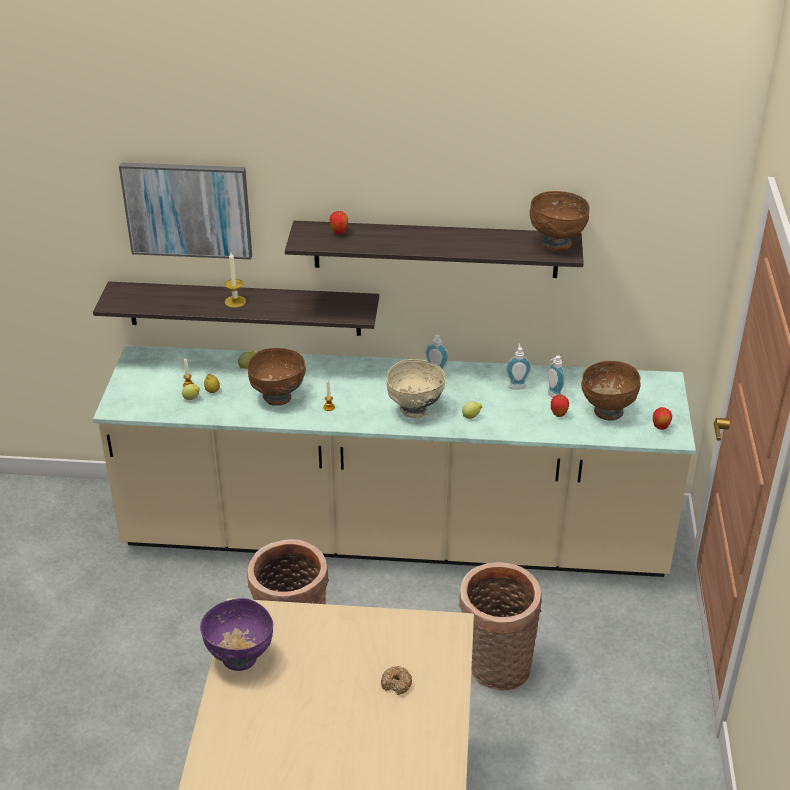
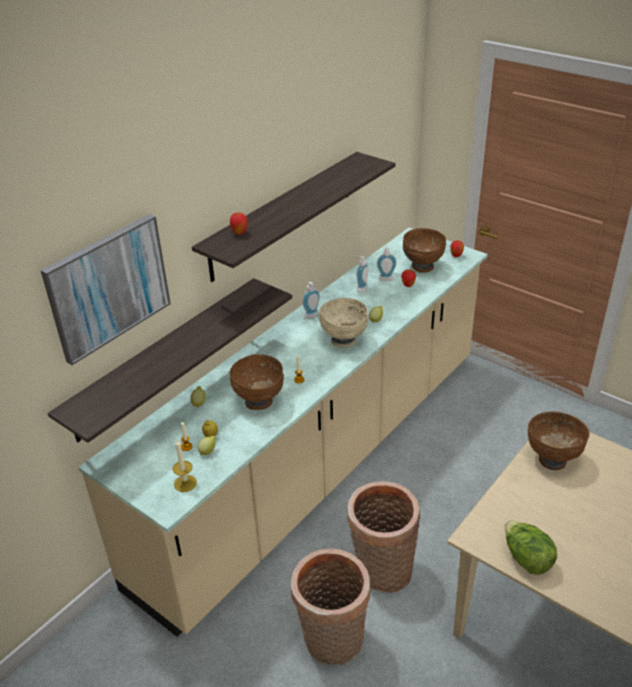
camera: 55 degrees left, 0 degrees up
purple bowl [200,598,273,671] -> lettuce [505,521,557,575]
candle [225,253,246,308] -> candle moved to [173,440,197,492]
donut [381,666,412,695] -> none
basket [459,562,542,691] -> basket moved to [291,548,370,666]
brown bowl [530,191,590,251] -> brown bowl moved to [528,411,590,470]

